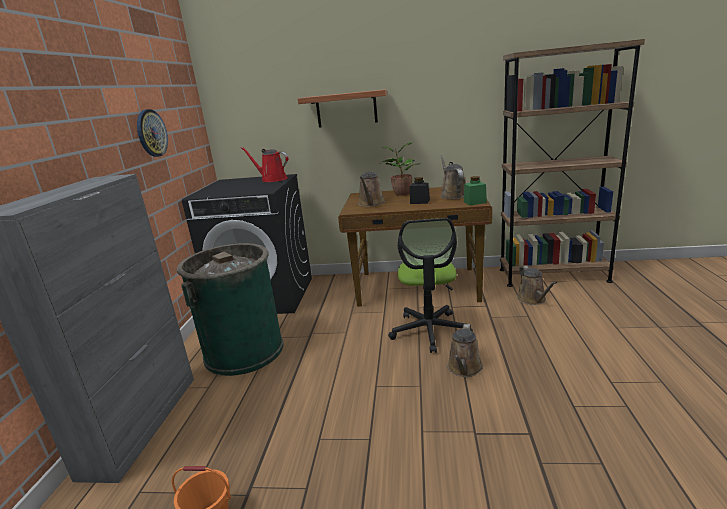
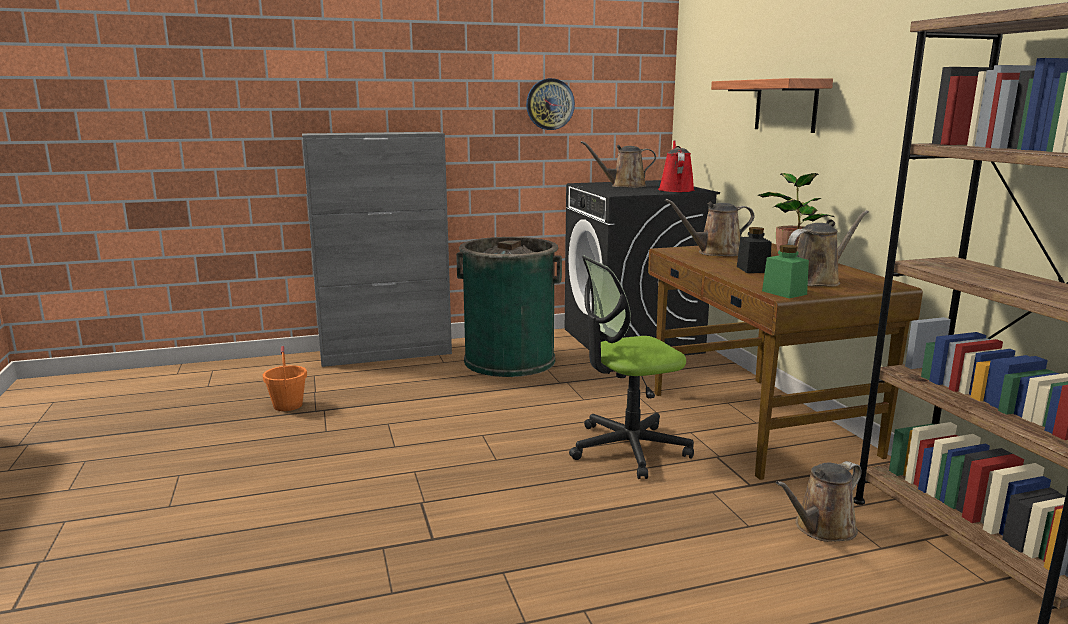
camera: 65 degrees right, 5 degrees down
brown watering can [447,324,483,377] -> brown watering can moved to [581,141,656,188]

